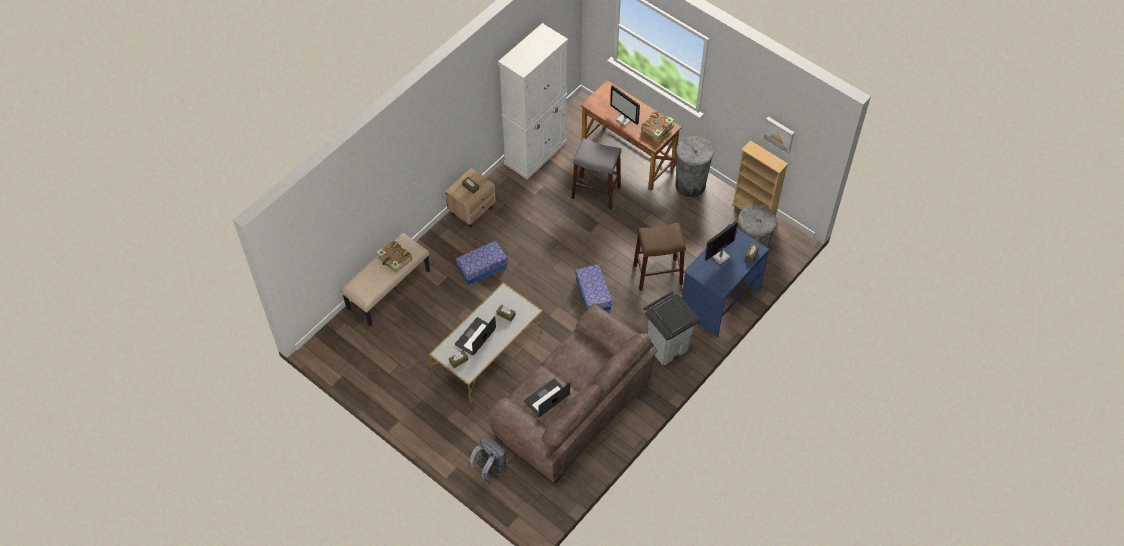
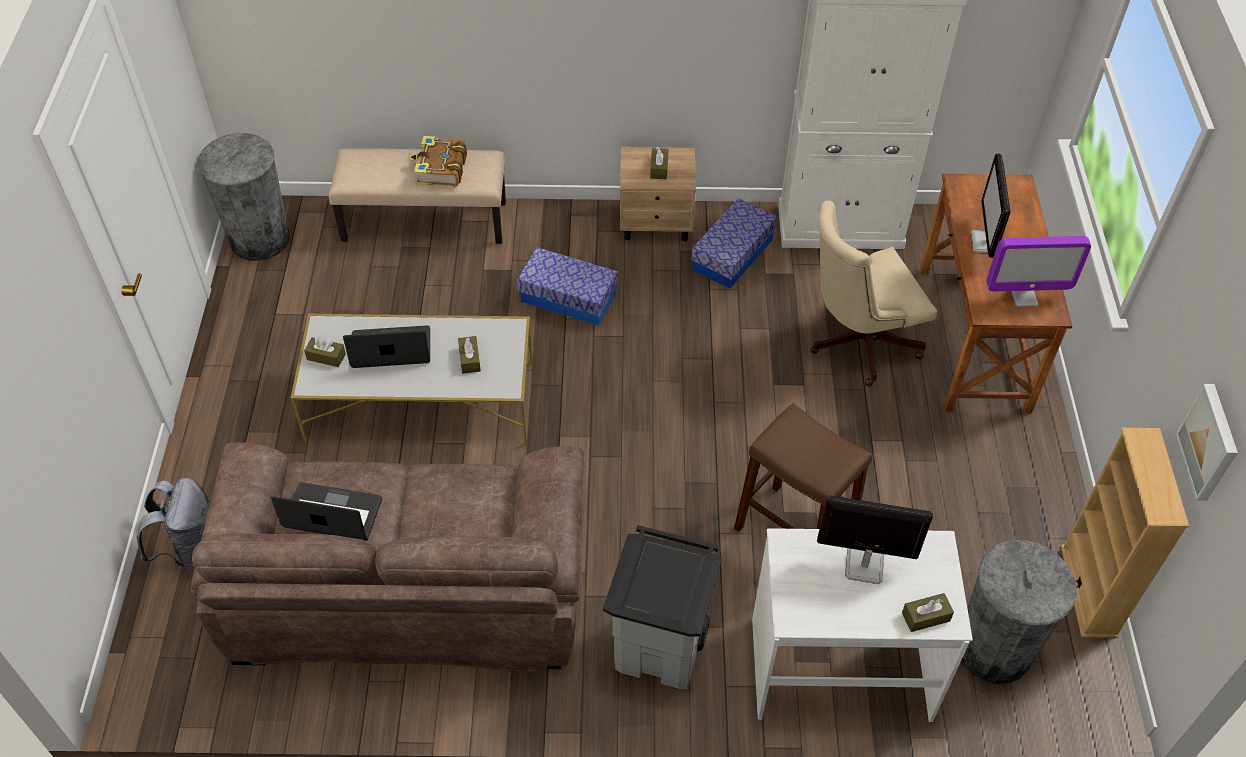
camera: 50 degrees right, 5 degrees down
grey stool [571,138,621,209] -> beige office chair [810,200,937,386]
storage box [575,264,612,311] -> storage box moved to [691,198,777,289]
book [641,111,674,142] -> monitor [986,236,1091,307]
grey trash can [675,136,714,198] -> grey trash can moved to [198,133,290,261]
blue desk [682,223,769,337] -> white desk [752,528,973,722]

